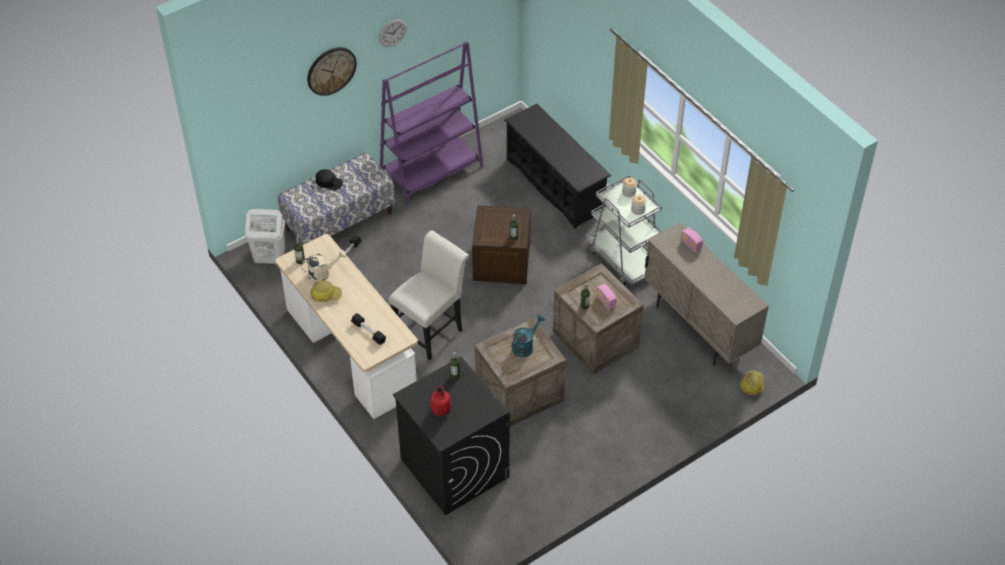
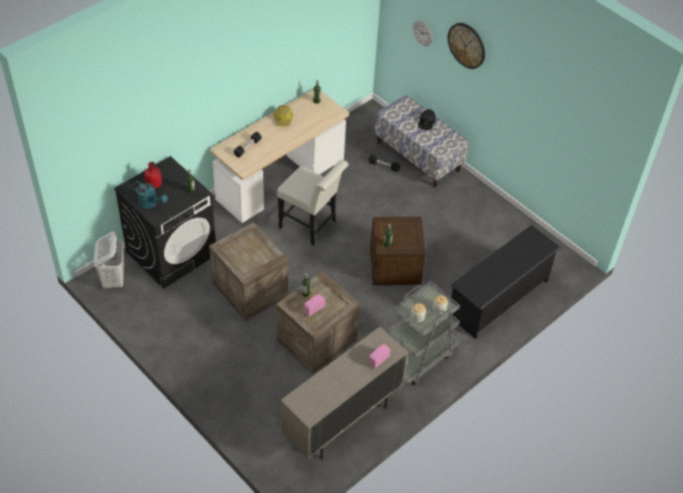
camera: 80 degrees right, 0 degrees up
white laundry basket [245,209,285,264] -> white laundry basket moved to [94,232,124,288]
beige watering can [301,250,346,283] -> none
wall clock [379,19,407,47] -> wall clock moved to [412,20,432,46]
purple bookcase [380,41,483,205] -> none
turquoise watering can [511,314,545,357] -> turquoise watering can moved to [134,181,168,209]
hard hat [740,370,764,395] -> none

